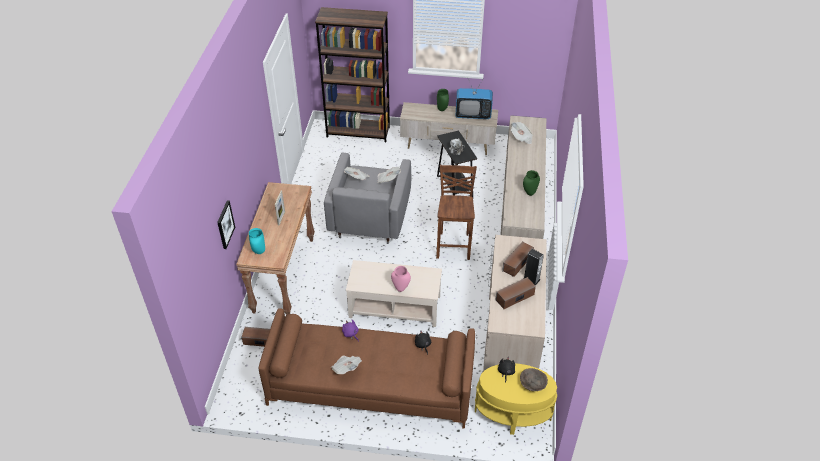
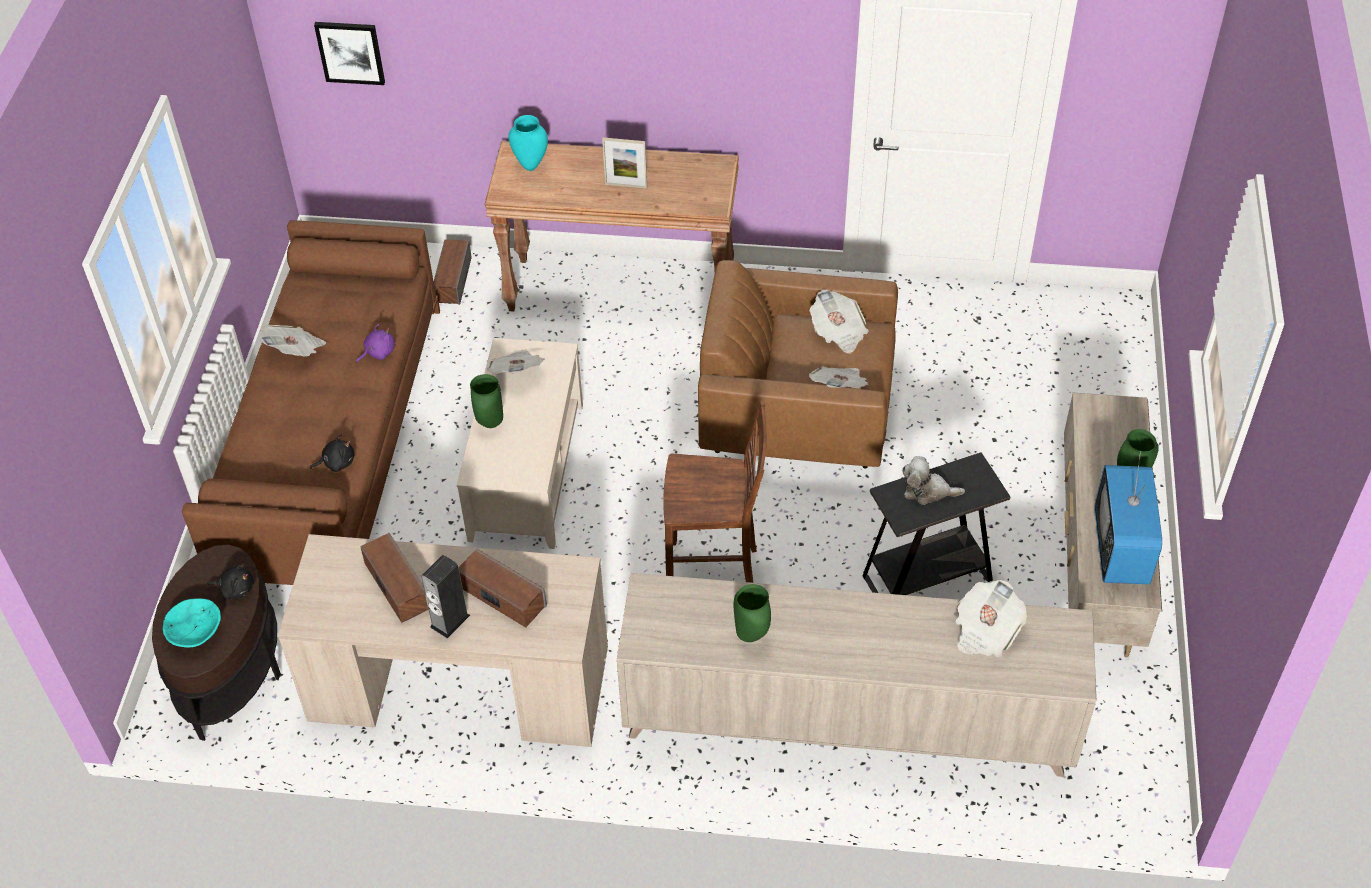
camera: 90 degrees right, 5 degrees up
picture [217,200,235,249] -> picture moved to [314,22,385,85]
brown bookcase [315,7,390,142] -> none
grey armchair [324,153,411,244] -> brown armchair [698,260,898,468]
pink vase [391,266,411,292] -> green vase [470,374,503,428]
yellow side table [475,364,557,435] -> brown side table [152,545,281,741]
brown bowl [520,368,548,391] -> turquoise bowl [163,598,221,647]
none -> newspaper [487,350,545,374]

